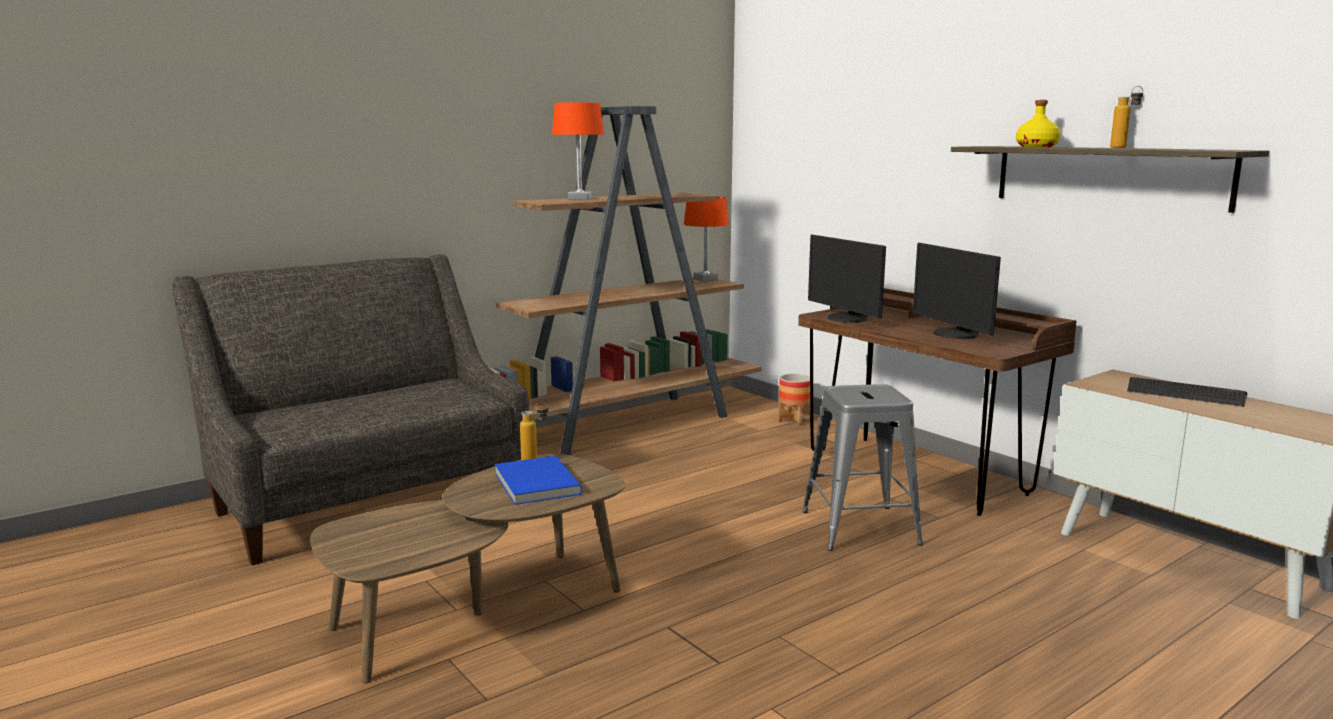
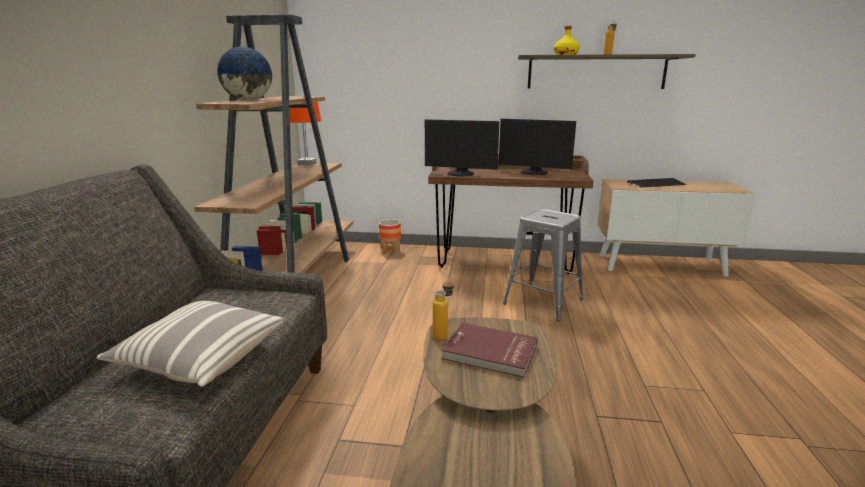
camera: 45 degrees left, 5 degrees up
blue book [495,456,582,505] -> red book [442,323,538,378]
orange table lamp [552,102,604,200] -> globe [217,46,272,101]
none -> pillow [96,301,284,387]

